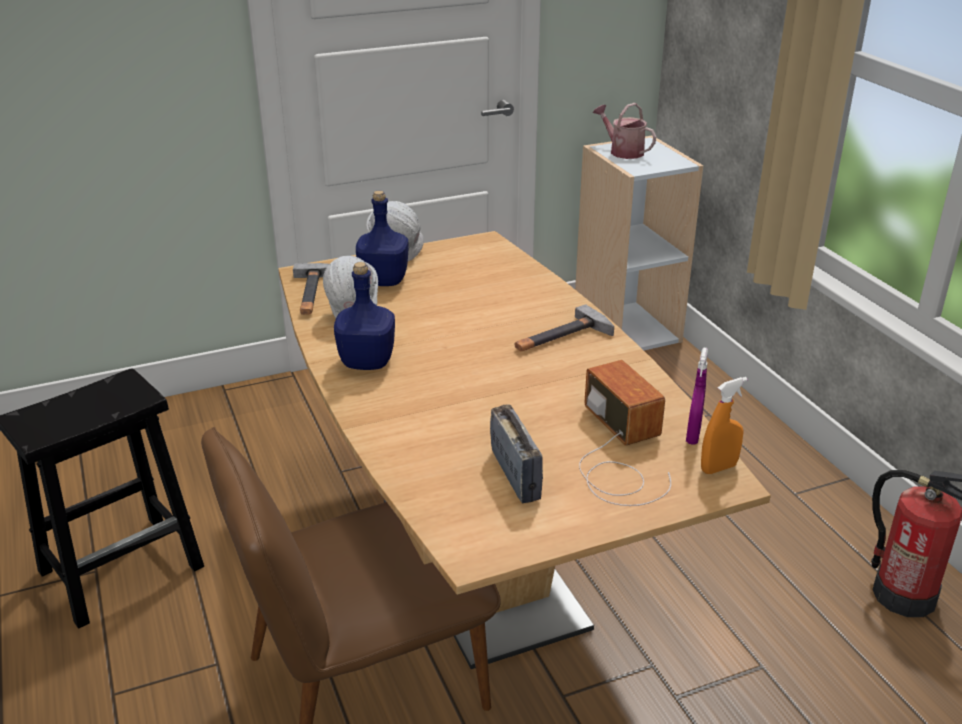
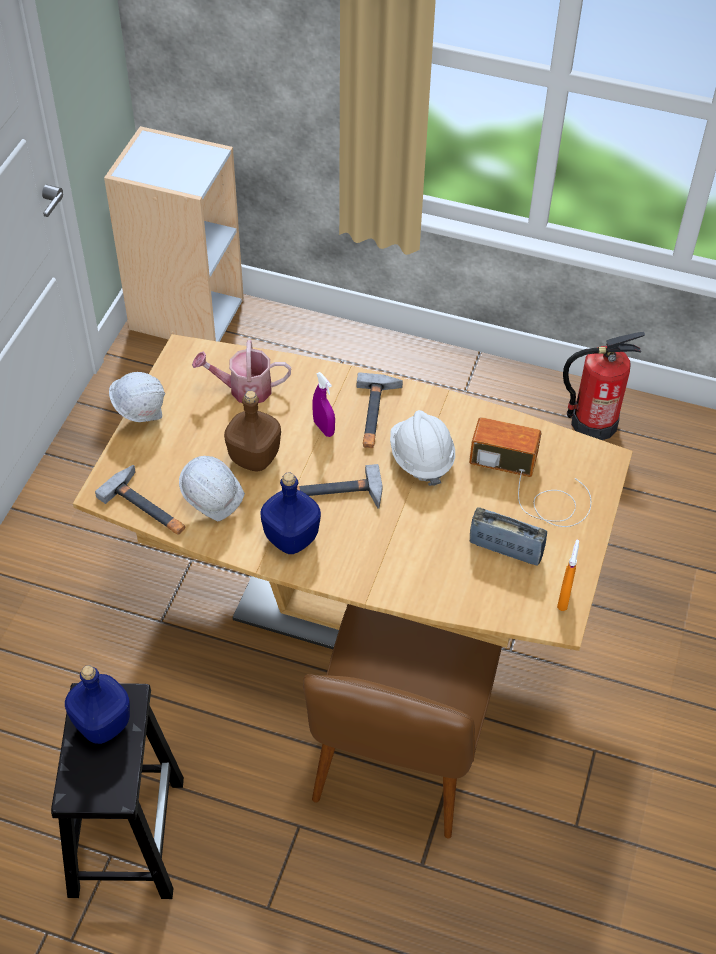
camera: 50 degrees left, 20 degrees up
blue bottle [356,191,409,286] -> blue bottle moved to [65,665,130,744]
watering can [593,103,656,159] -> watering can moved to [192,340,291,403]
purple spray bottle [686,348,708,444] -> purple spray bottle moved to [312,372,335,437]
orange spray bottle [701,377,747,474] -> orange spray bottle moved to [557,540,579,611]
none -> brown bottle [224,391,281,472]
none -> hammer [297,464,383,508]
none -> white hard hat [390,410,455,486]

